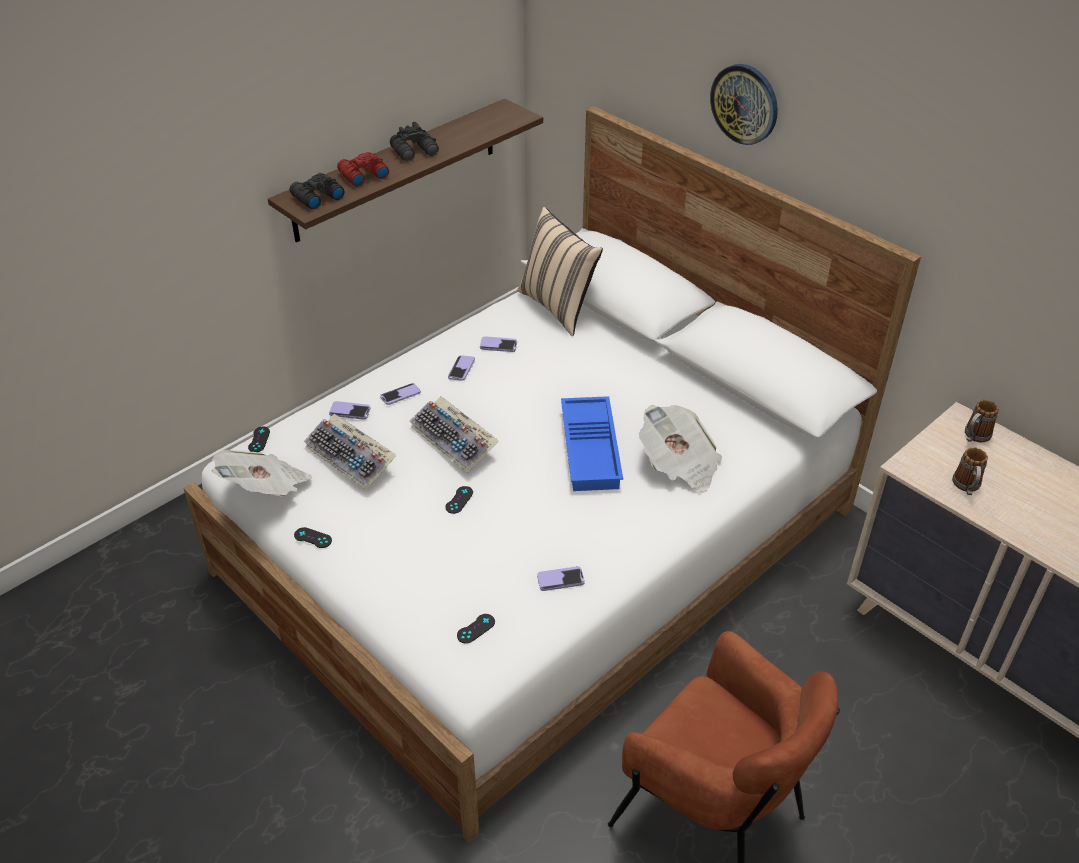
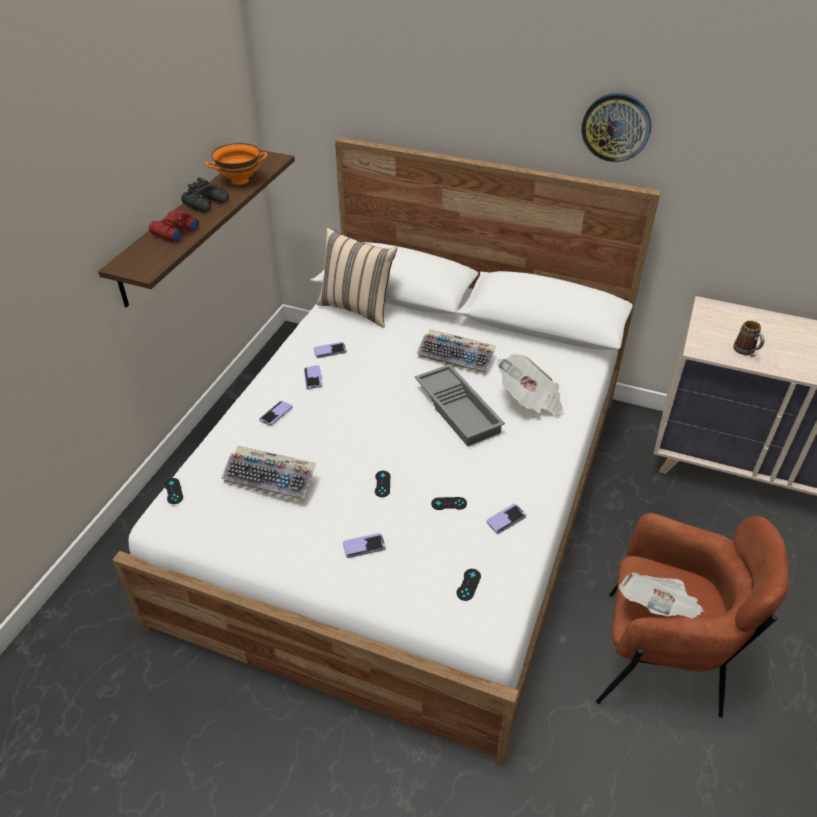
camera: 25 degrees left, 0 degrees up
newspaper [212,450,312,496] -> newspaper moved to [619,572,704,618]
black binoculars [290,173,345,209] -> none
black game controller [294,527,332,548] -> black game controller moved to [431,497,467,510]
phone [329,401,371,420] -> phone moved to [343,533,386,558]
keyboard [410,396,499,472] -> keyboard moved to [416,329,496,375]
blue tray [561,396,623,491] -> grey tray [415,364,505,447]
wall clock [710,64,778,145] -> wall clock moved to [581,93,651,162]
mug [965,400,999,442] -> none
none -> orange bowl [205,143,267,185]

